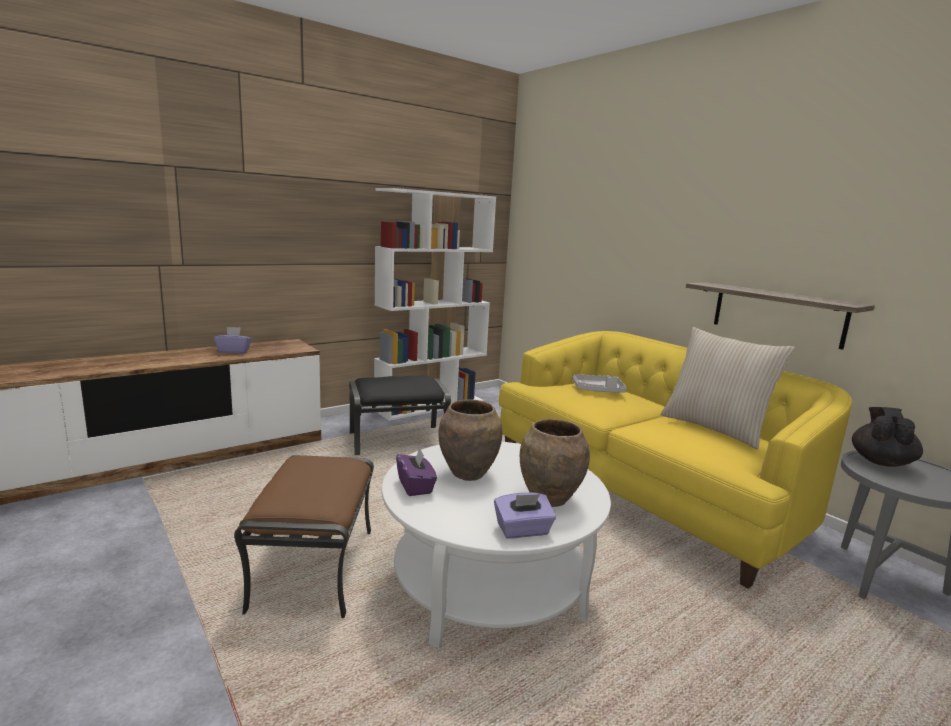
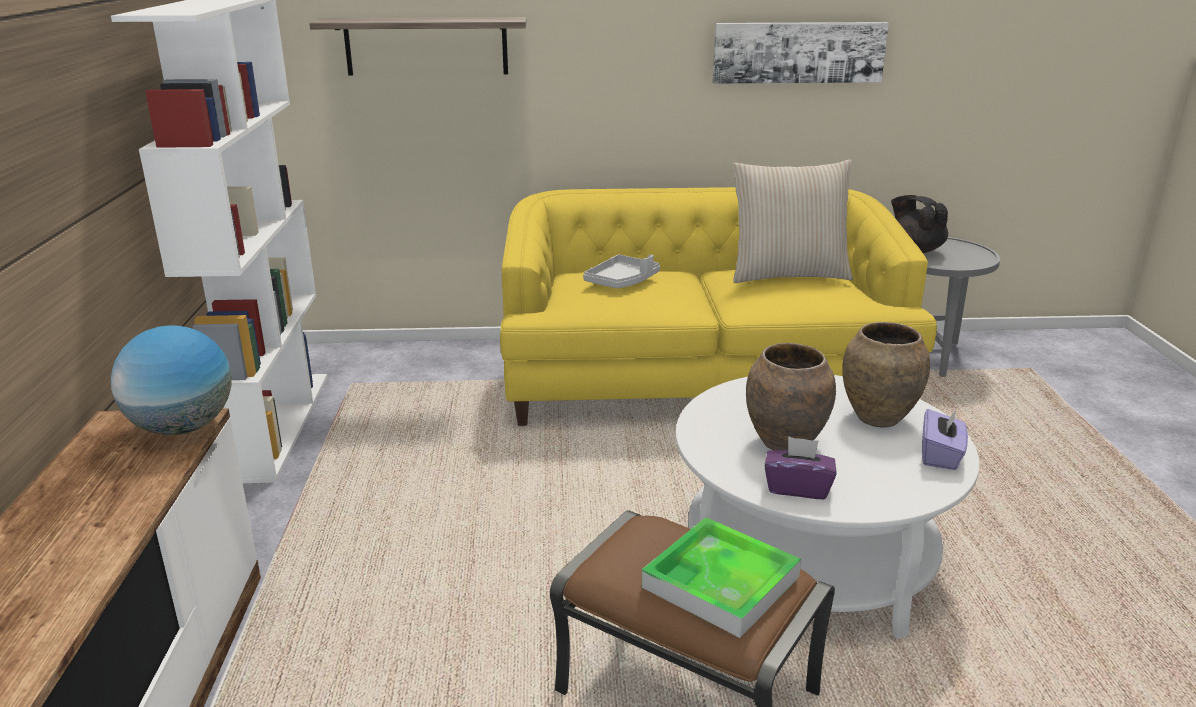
camera: 55 degrees left, 10 degrees up
purple tissue box [214,327,252,353] -> none
black ottoman [349,376,451,455] -> none
shelf [686,282,875,350] -> shelf moved to [309,17,527,76]
none -> globe [111,325,231,435]
none -> tray [642,517,801,638]
none -> picture [712,22,889,84]

